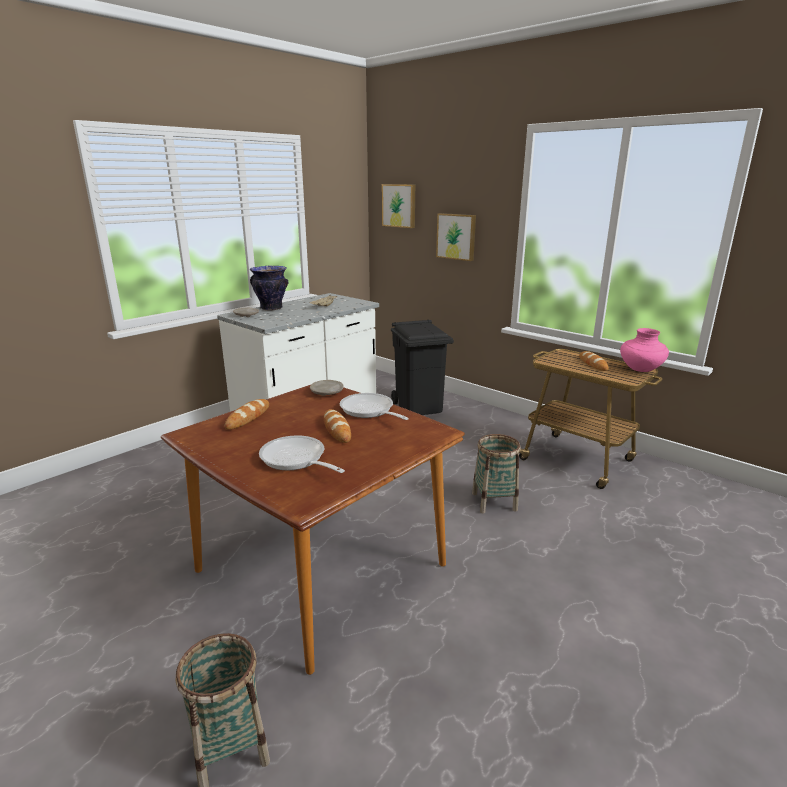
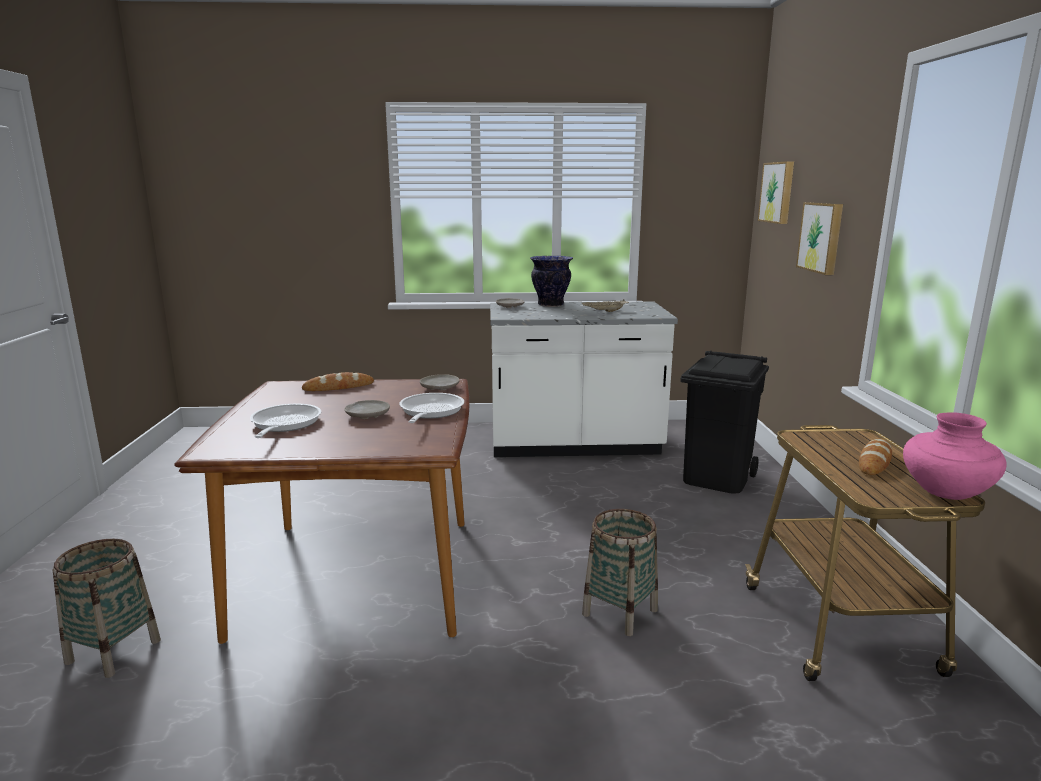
camera: 45 degrees right, 5 degrees down
bread [324,409,351,443] -> beige plate [344,400,390,419]

